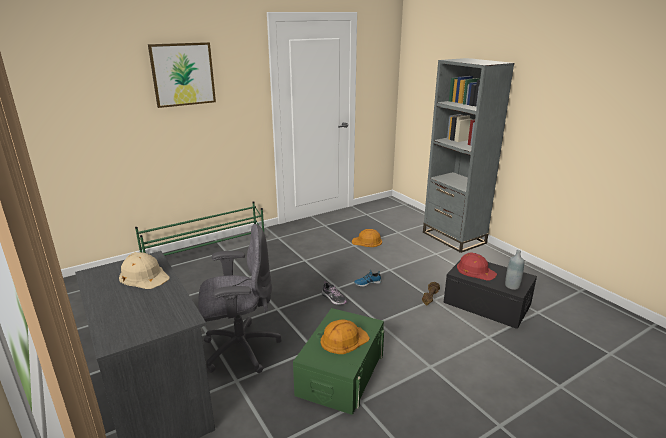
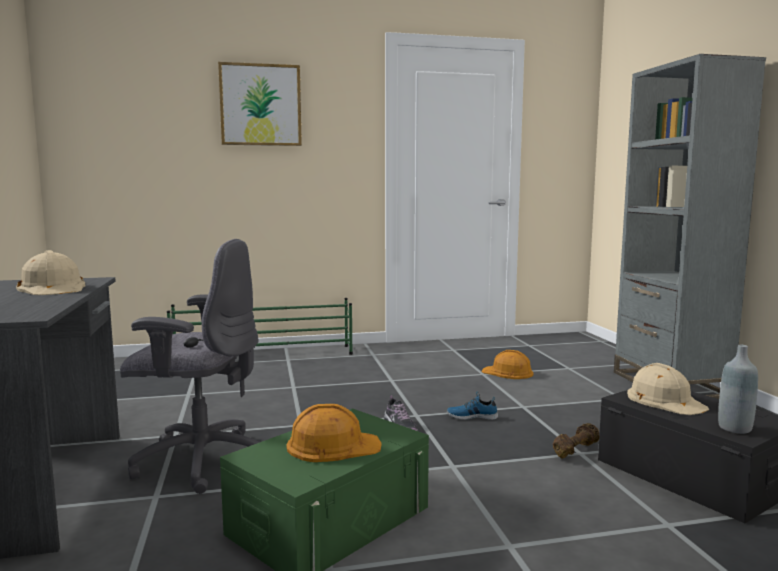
camera: 20 degrees right, 15 degrees down
red hard hat [457,252,497,280] -> beige hard hat [627,363,709,415]

